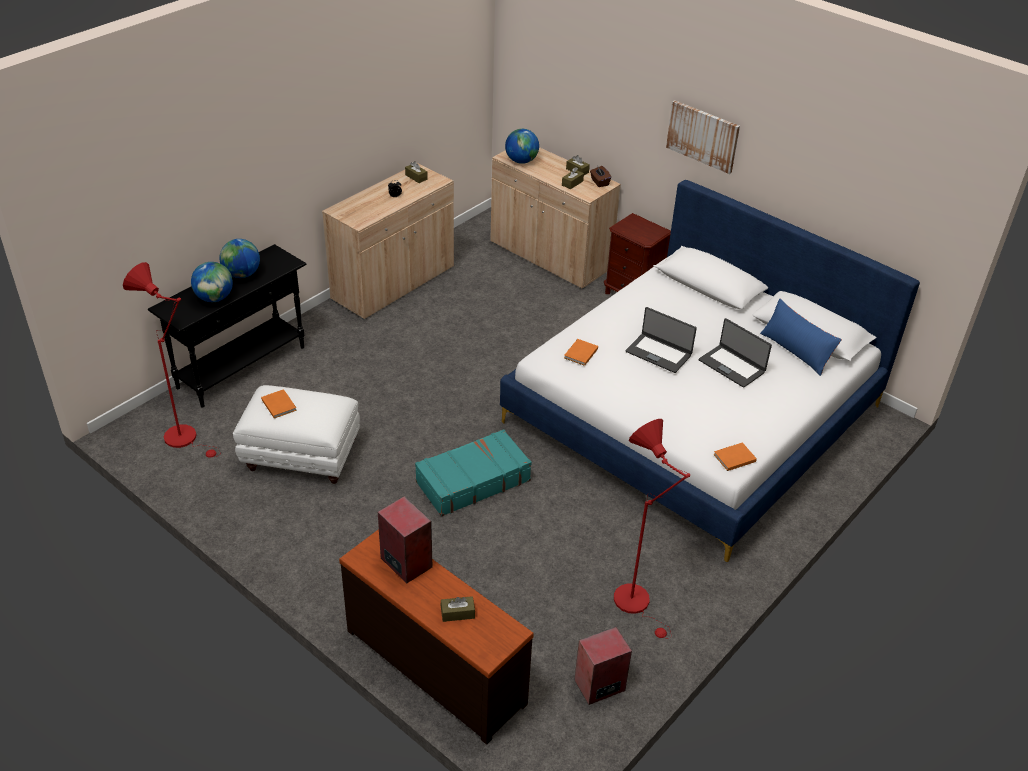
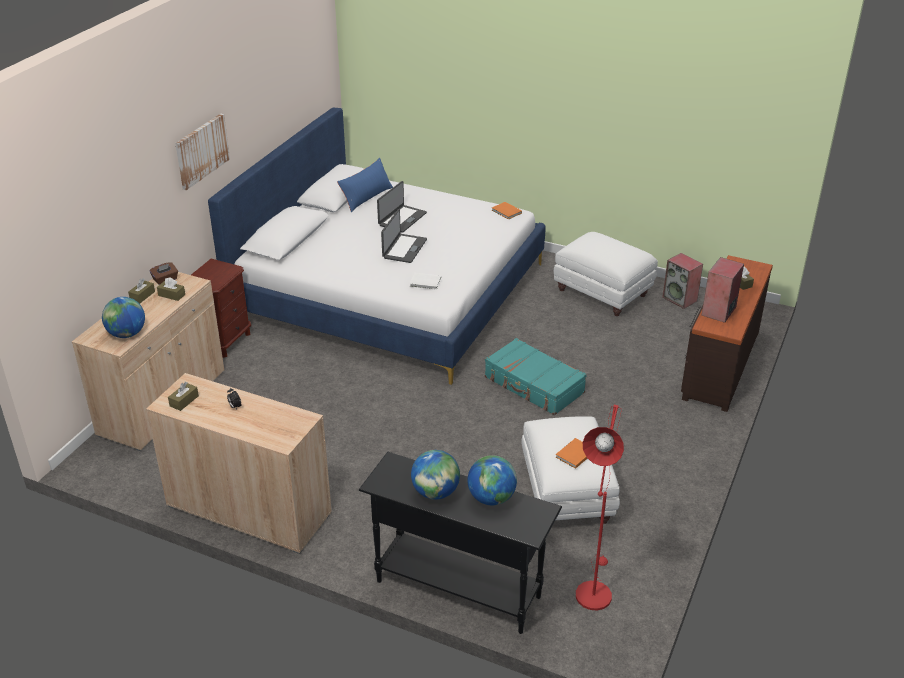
camera: 105 degrees left, 5 degrees down
orange book [564,339,598,366] -> white book [410,273,441,290]
red floor lamp [614,419,691,638] -> white ottoman [554,232,658,316]

